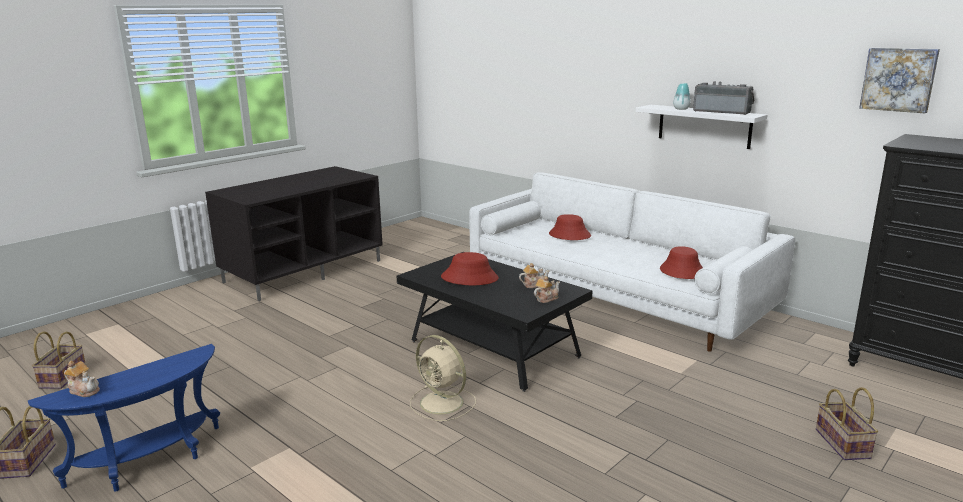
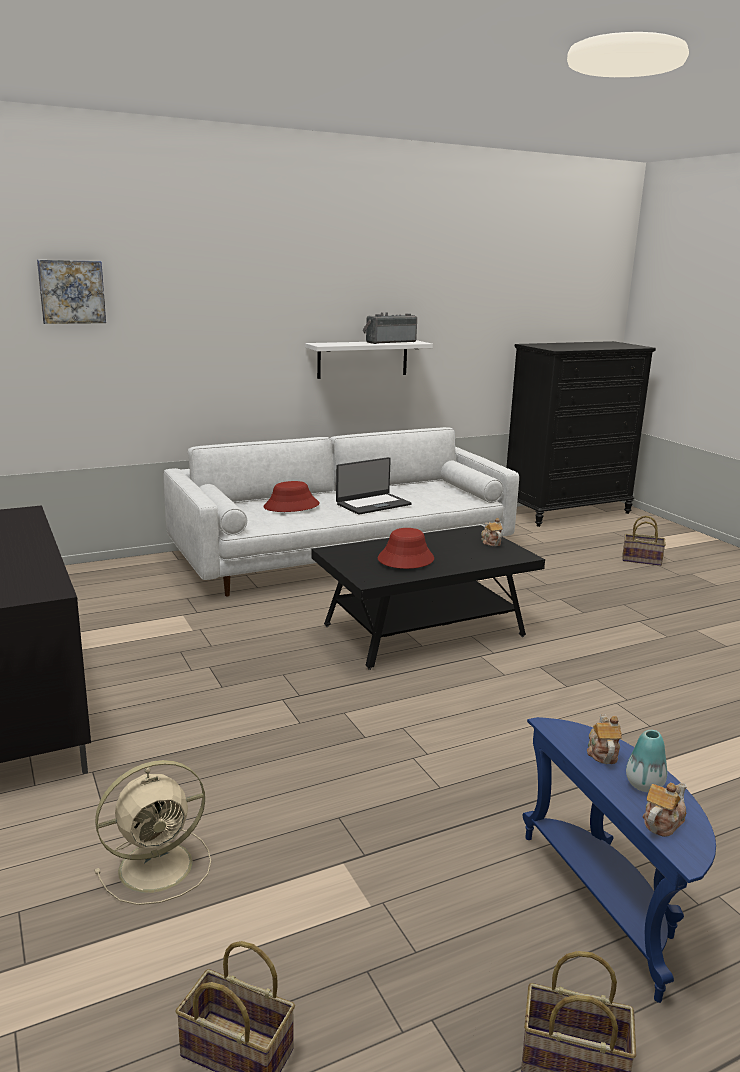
camera: 70 degrees left, 0 degrees up
beige fan [410,335,476,421] -> beige fan moved to [95,760,211,905]
teapot [519,263,550,288] -> teapot moved to [587,714,622,764]
red hat [660,246,703,279] -> none
vase [673,83,691,110] -> vase moved to [626,730,667,792]
picture [859,48,940,113] -> picture moved to [37,260,106,324]
none -> laptop [336,457,412,515]

